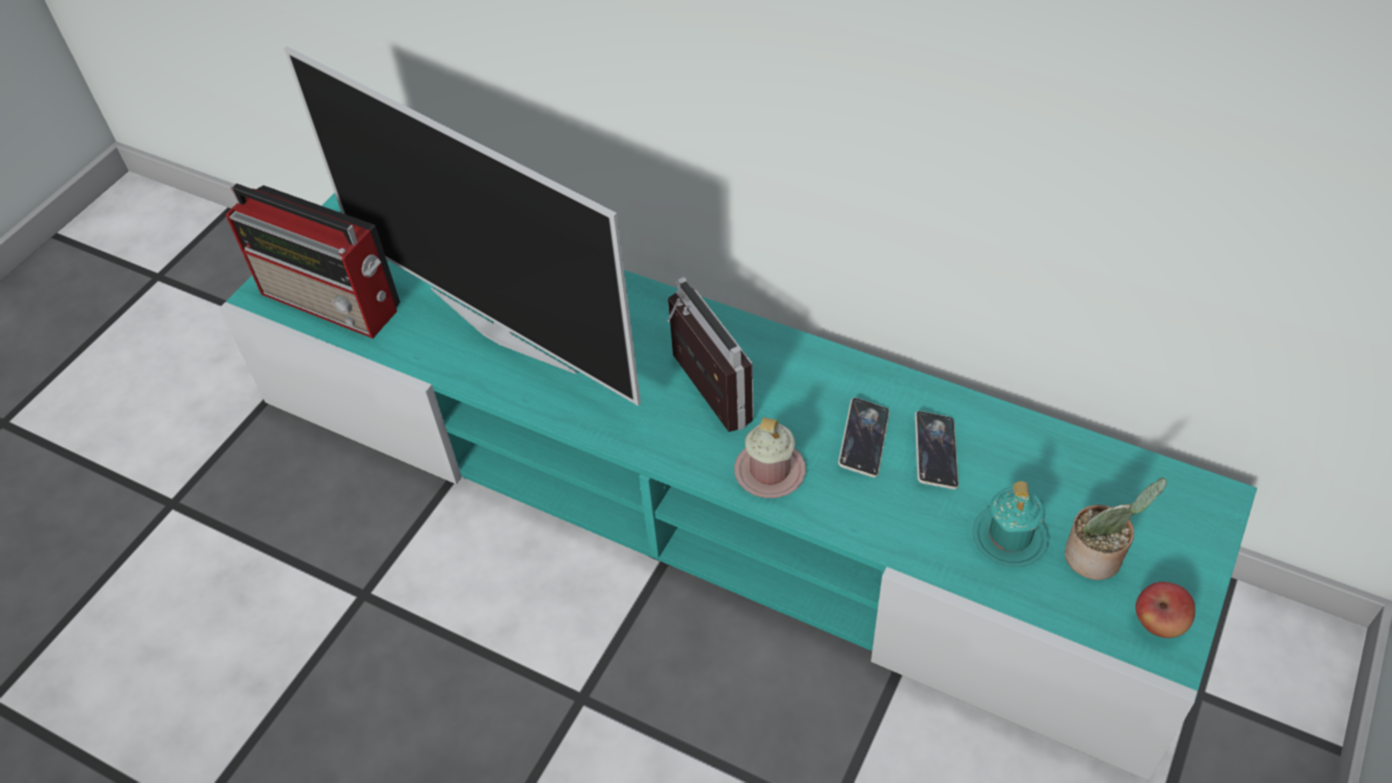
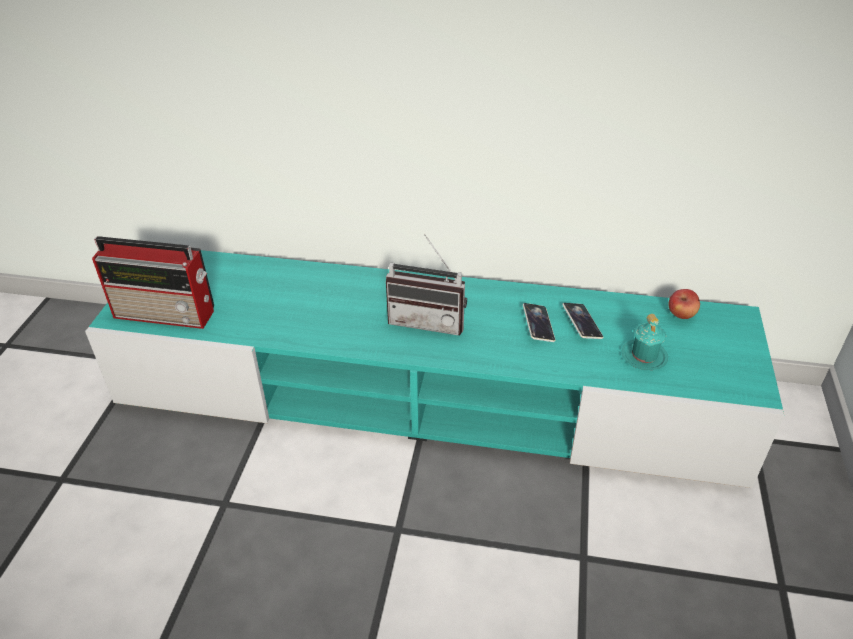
camera: 20 degrees left, 10 degrees down
television [284,46,641,406] -> none
radio [668,277,754,432] -> radio turned 150 degrees clockwise [386,234,467,335]
pink mug [734,417,806,498] -> none
potted plant [1065,478,1167,580] -> none
apple [1135,582,1195,638] -> apple moved to [668,289,700,319]

